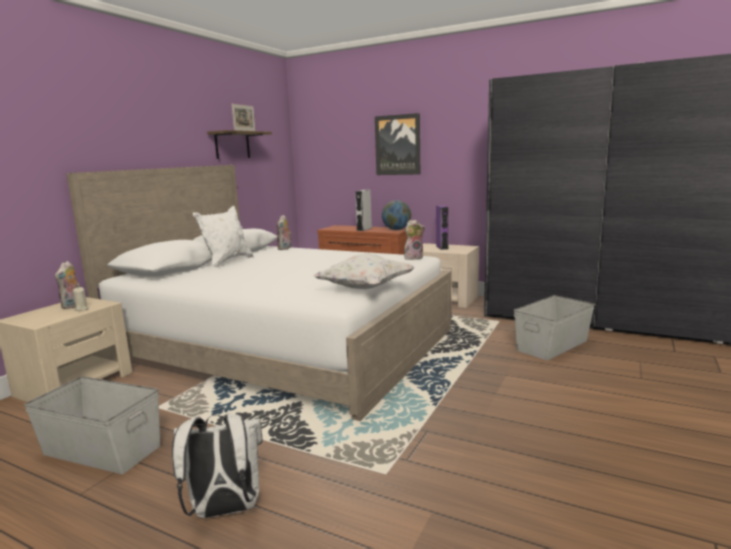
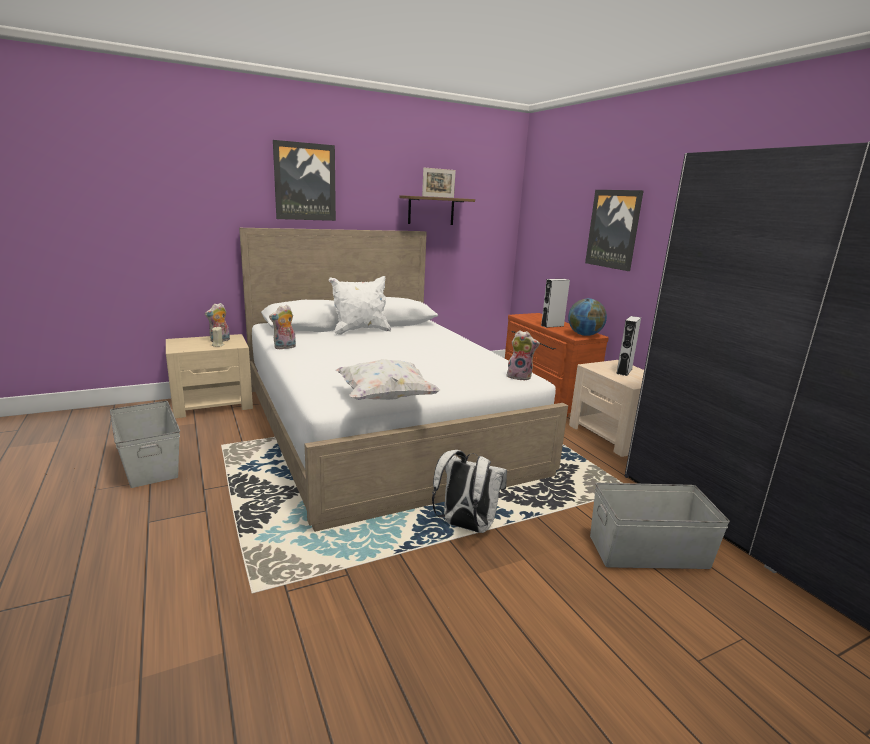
camera: 35 degrees right, 5 degrees up
white backpack [172,414,263,518] -> white backpack moved to [432,450,507,533]
plush toy [277,215,292,250] -> plush toy moved to [269,305,296,350]
purple speaker [436,205,449,250] -> grey speaker [616,316,641,376]
none -> picture [273,140,336,221]

